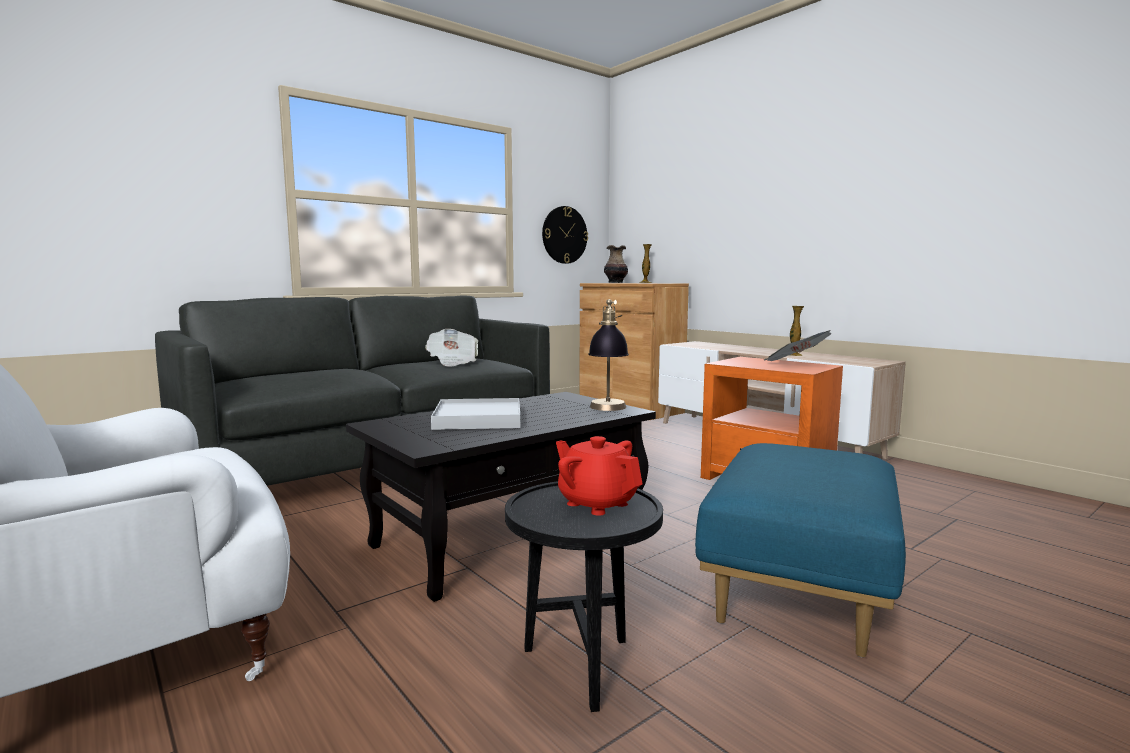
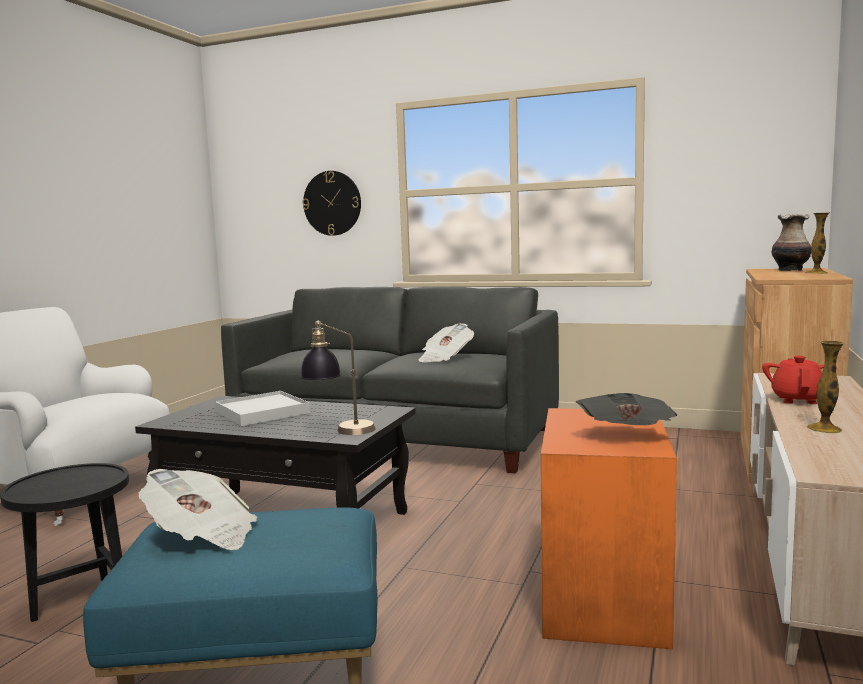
camera: 60 degrees right, 0 degrees up
wall clock [542,206,588,264] -> wall clock moved to [303,171,361,236]
red teapot [556,436,642,516] -> red teapot moved to [762,356,837,404]
none -> newspaper [139,469,257,550]

